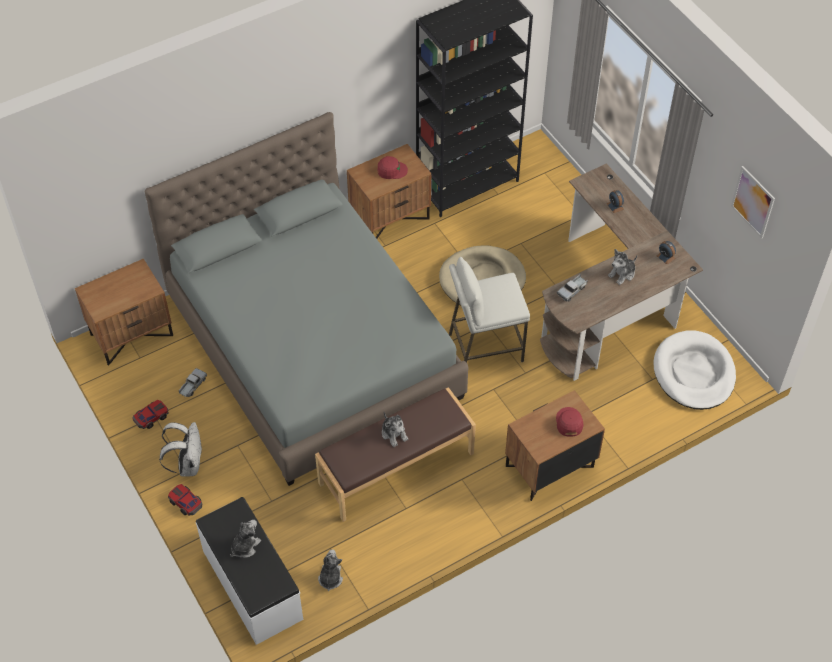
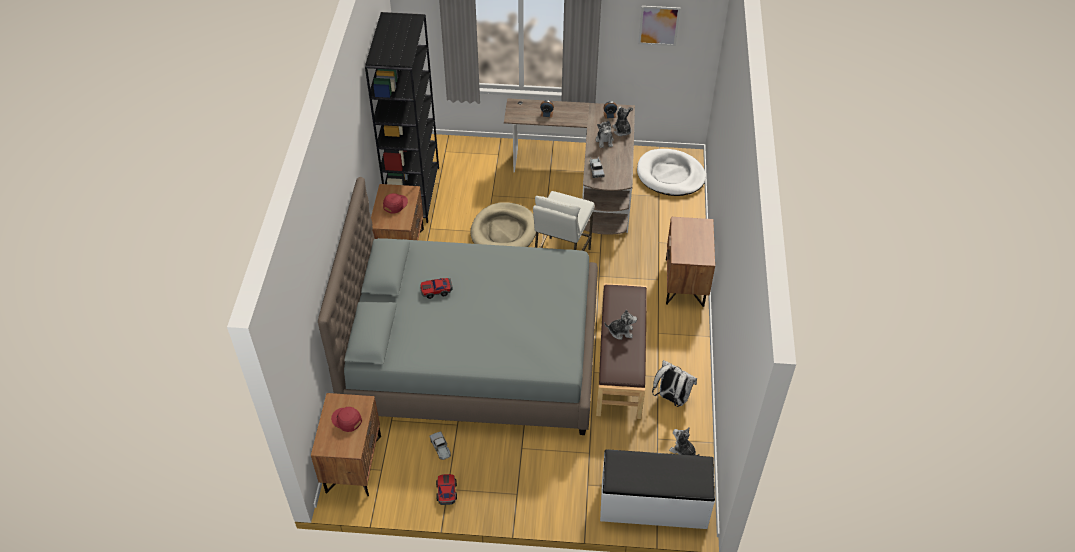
camera: 55 degrees left, 5 degrees down
white backpack [159,422,203,477] -> white backpack moved to [652,360,697,407]
toy car [168,484,203,516] -> toy car moved to [420,278,453,299]
plush toy [230,520,261,558] -> plush toy moved to [613,107,631,136]
red cap [556,407,583,437] -> red cap moved to [331,407,362,432]

